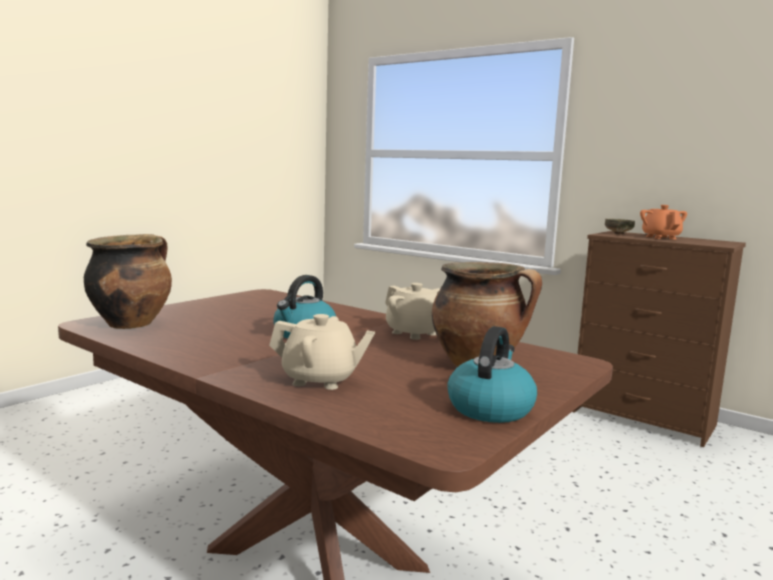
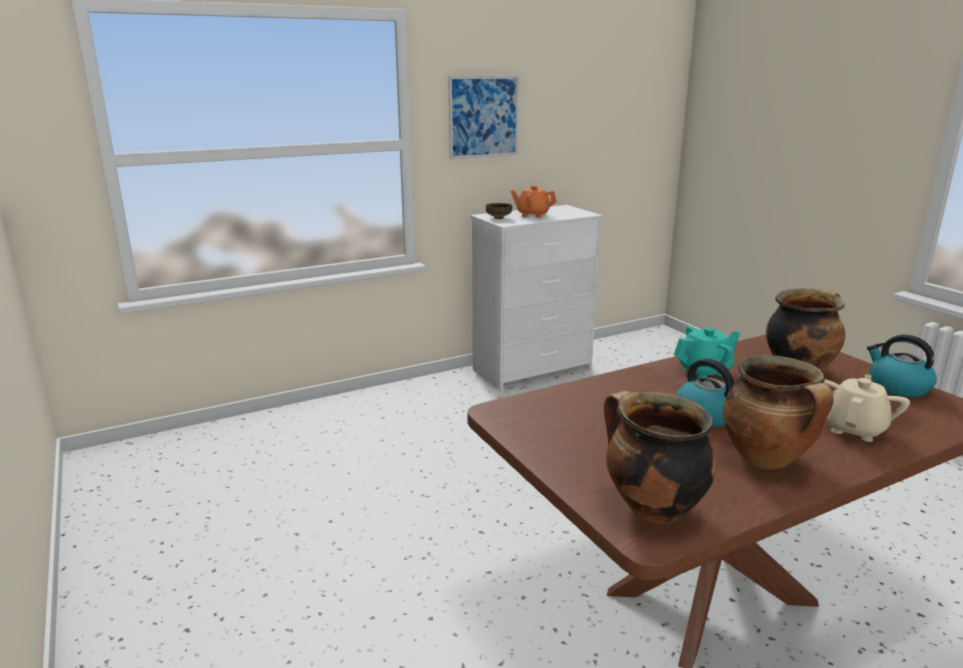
camera: 65 degrees left, 10 degrees up
beige teapot [385,283,440,340] -> turquoise teapot [674,326,740,379]
brown dresser [572,231,746,447] -> white dresser [470,205,603,391]
none -> picture [448,76,519,159]
none -> cooking pot [723,355,833,469]

